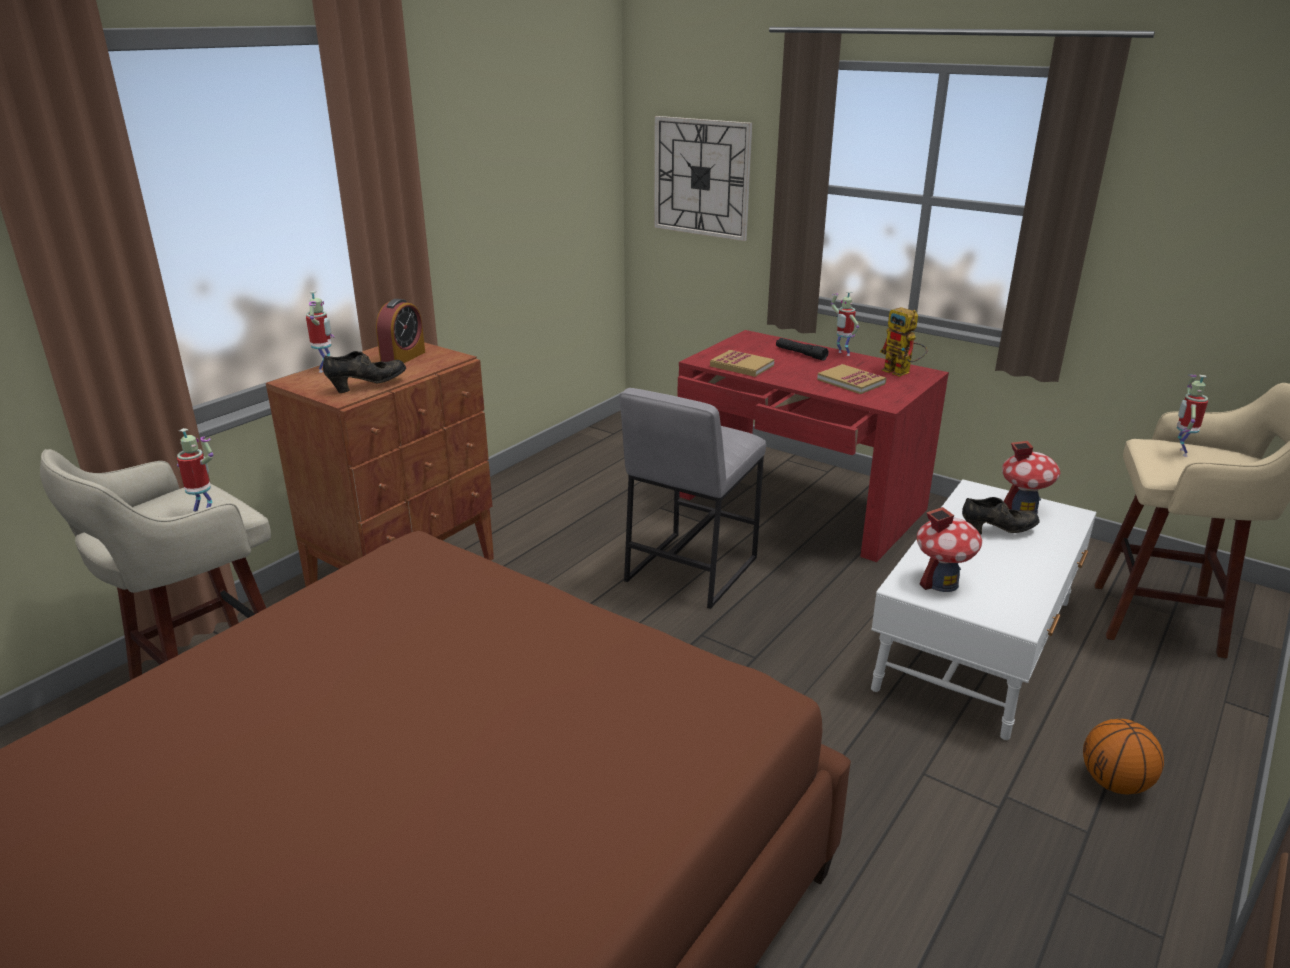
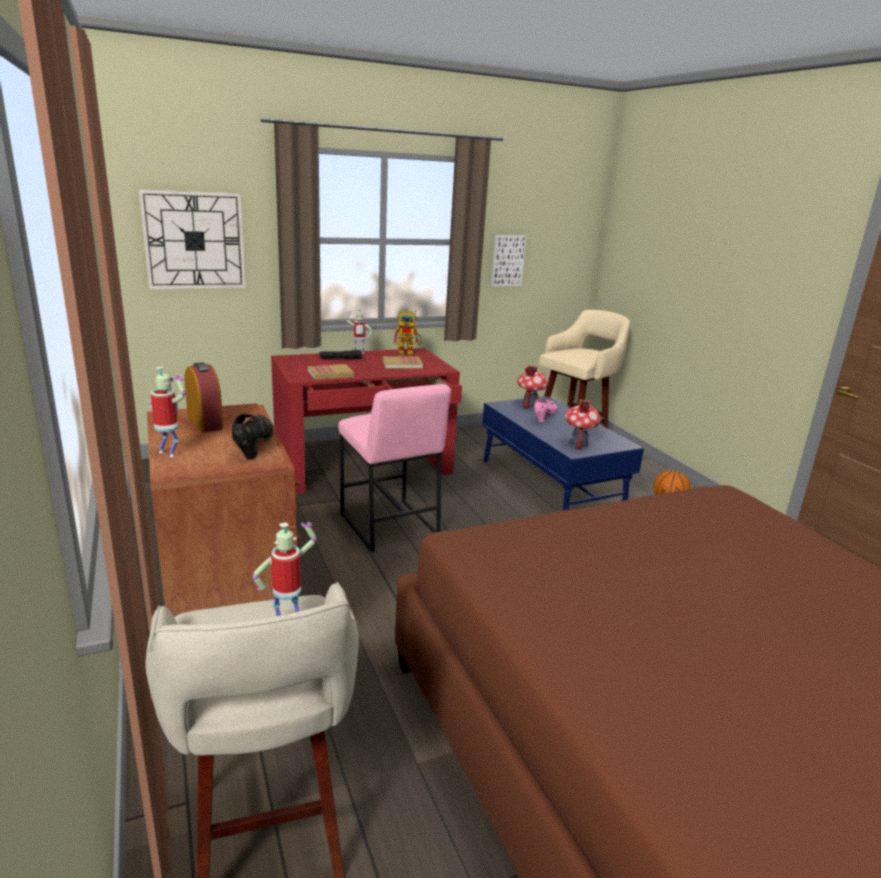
camera: 60 degrees left, 5 degrees down
grey chair [619,388,766,609] -> pink chair [339,384,451,552]
white coffee table [871,480,1096,740] -> blue coffee table [482,396,644,510]
black shoe [962,497,1040,535] -> pink shoe [534,398,557,422]
toy robot [1177,375,1208,457] -> none
none -> picture [491,235,526,286]

